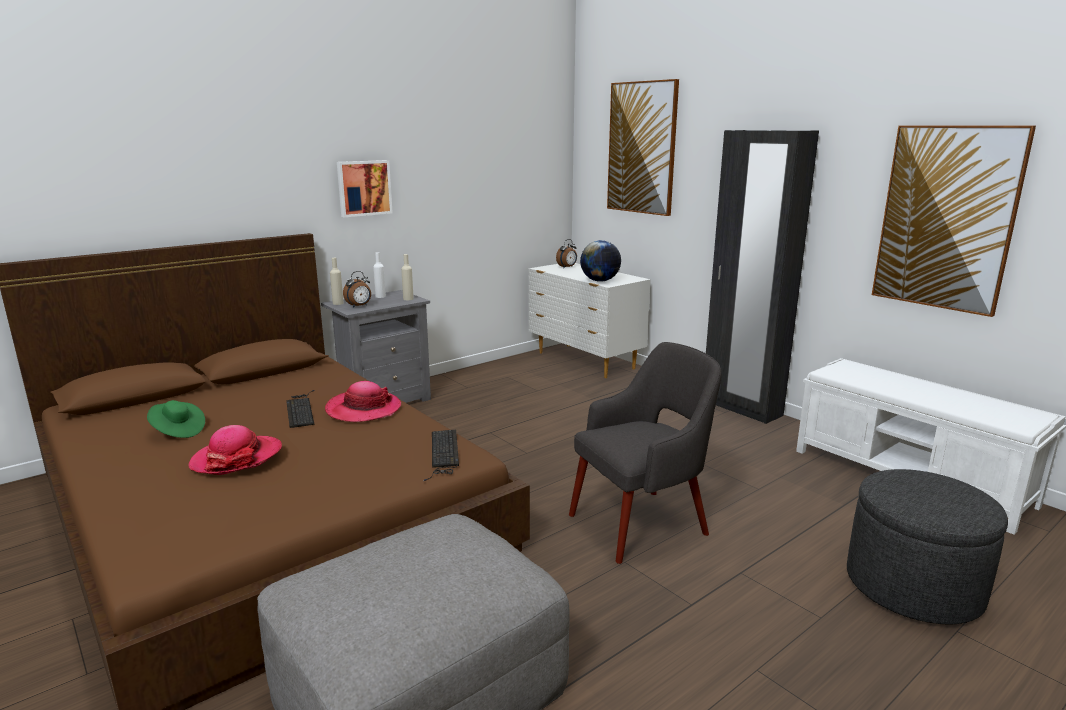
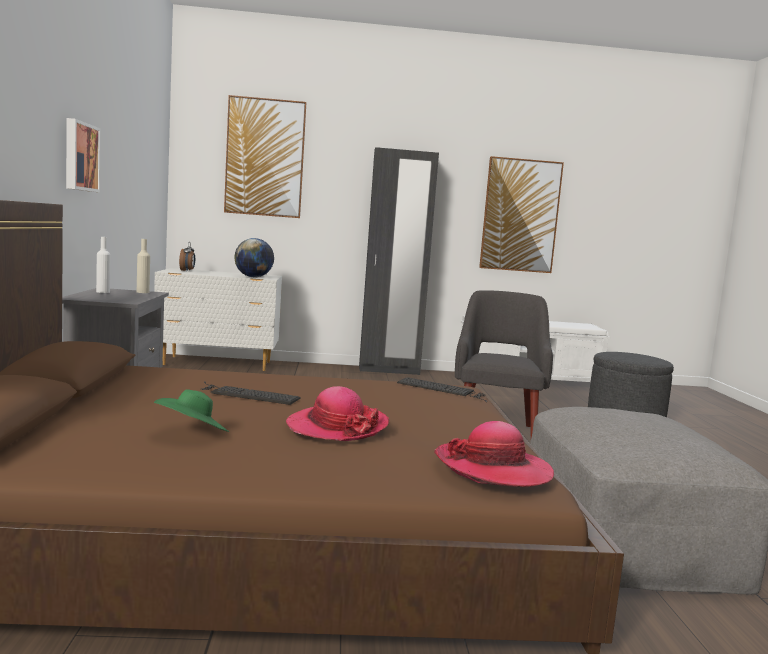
camera: 55 degrees left, 10 degrees down
hat [325,381,401,422] -> hat moved to [434,421,554,487]
beige bottle [330,258,344,305] -> none
alarm clock [343,271,371,308] -> none

